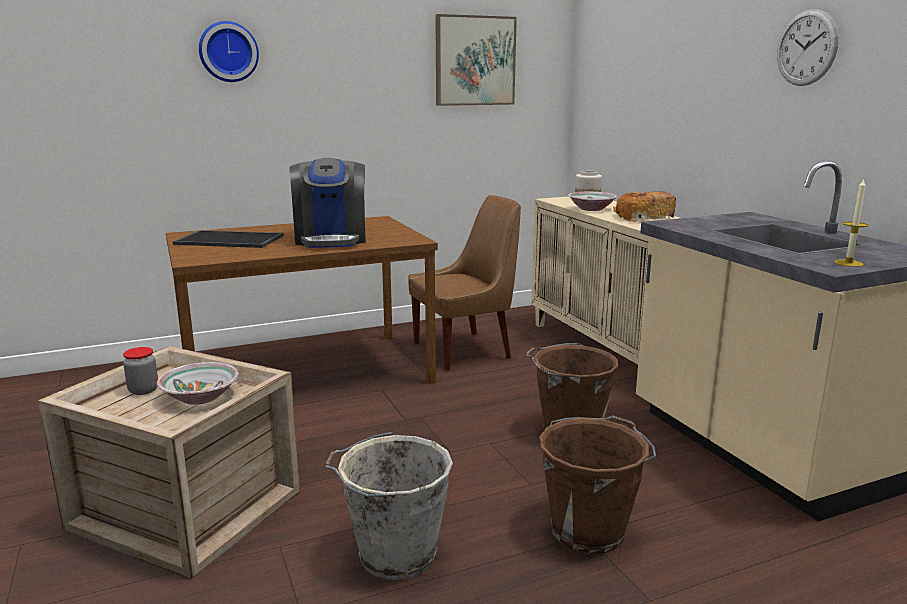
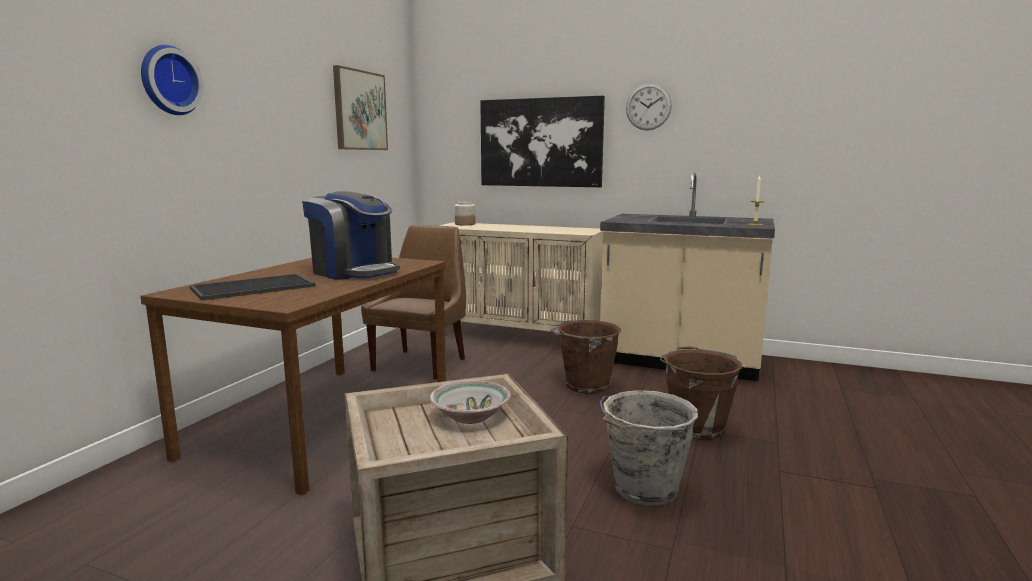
camera: 45 degrees left, 5 degrees down
jar [123,347,158,395] -> none
bowl [568,192,617,211] -> none
bread [613,191,676,222] -> none
none -> picture [480,95,605,187]

